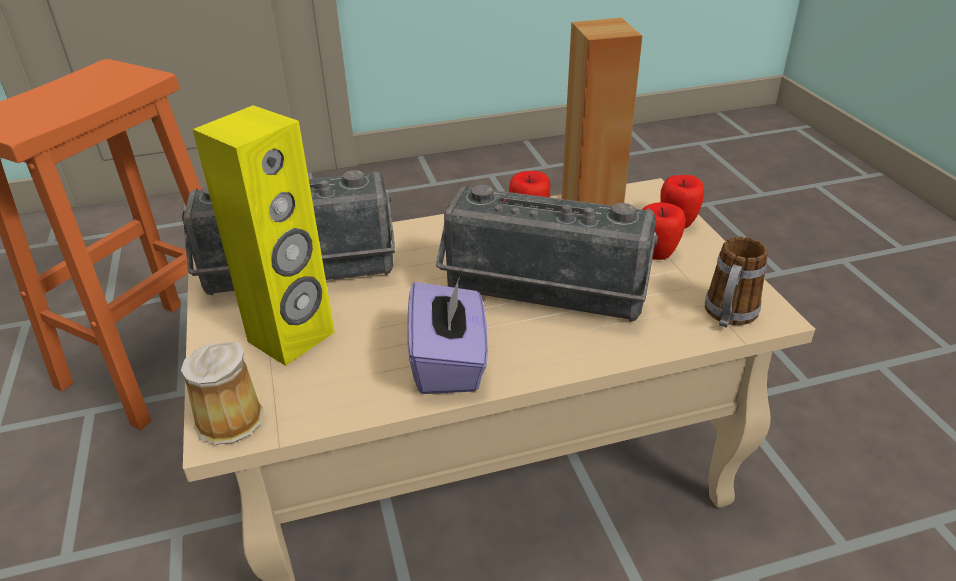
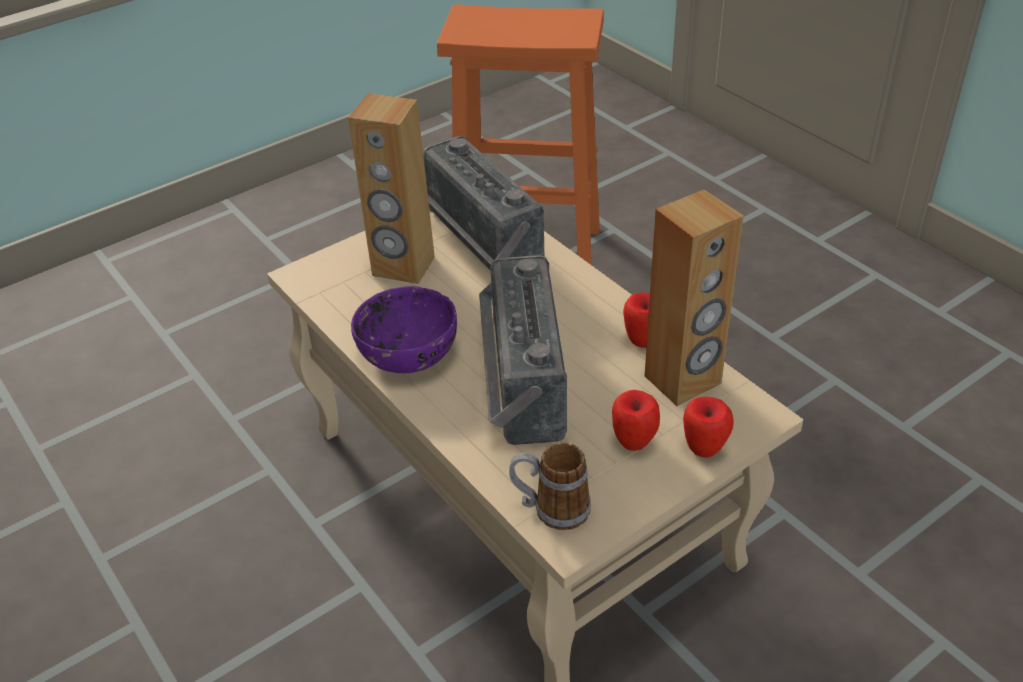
camera: 70 degrees right, 5 degrees up
mug [181,342,264,444] -> none
yellow speaker [193,105,335,366] -> brown speaker [348,93,435,284]
purple tissue box [407,276,488,394] -> purple bowl [351,286,457,373]

